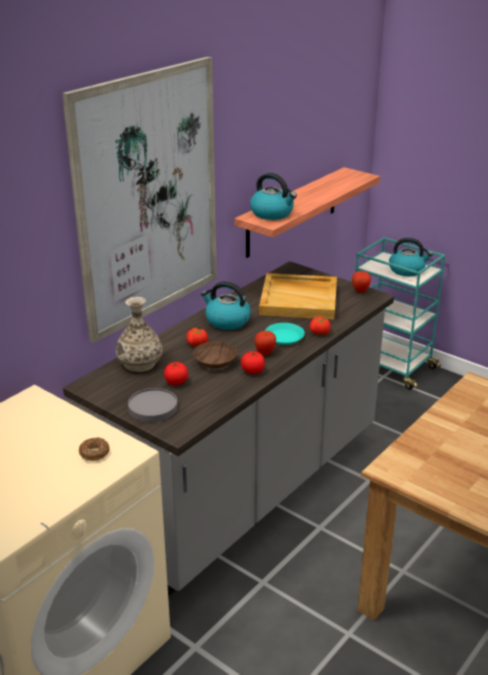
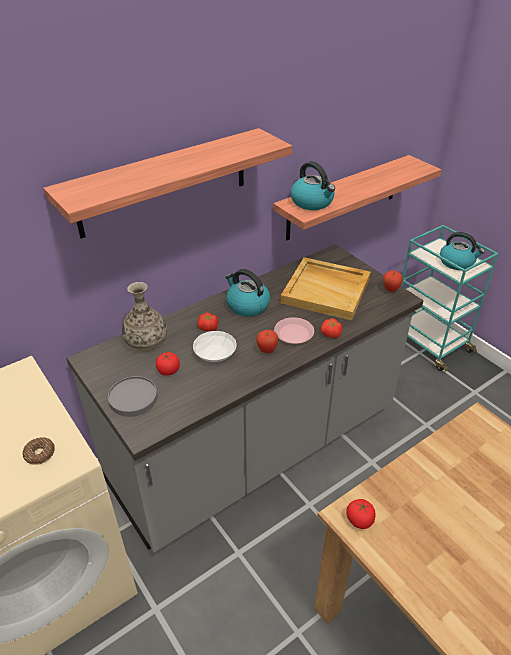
camera: 15 degrees right, 10 degrees up
picture [62,57,217,343] -> shelf [43,128,292,239]
brown bowl [193,341,237,369] -> white bowl [193,331,237,362]
tomato [241,351,265,374] -> tomato moved to [346,499,375,529]
turquoise plate [265,323,305,345] -> pink plate [274,317,314,344]

